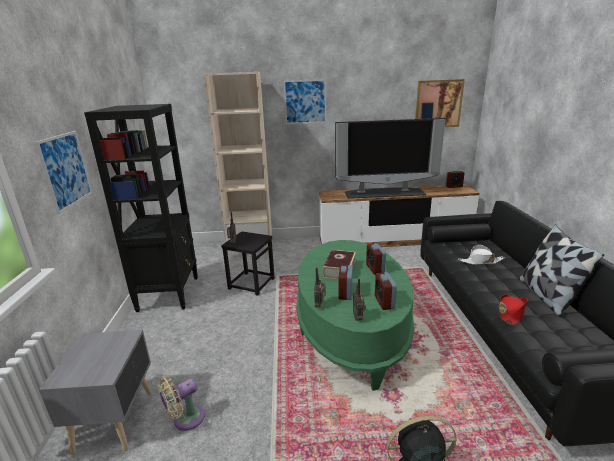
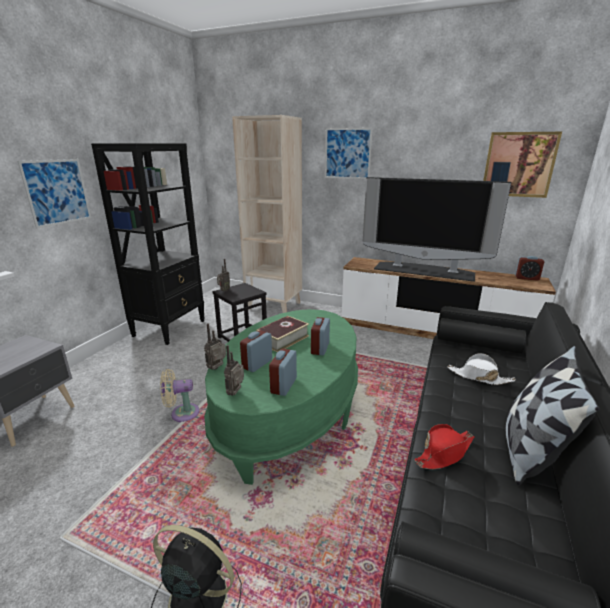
camera: 25 degrees right, 0 degrees up
beige fan [157,376,205,431] -> beige fan moved to [160,369,200,422]

